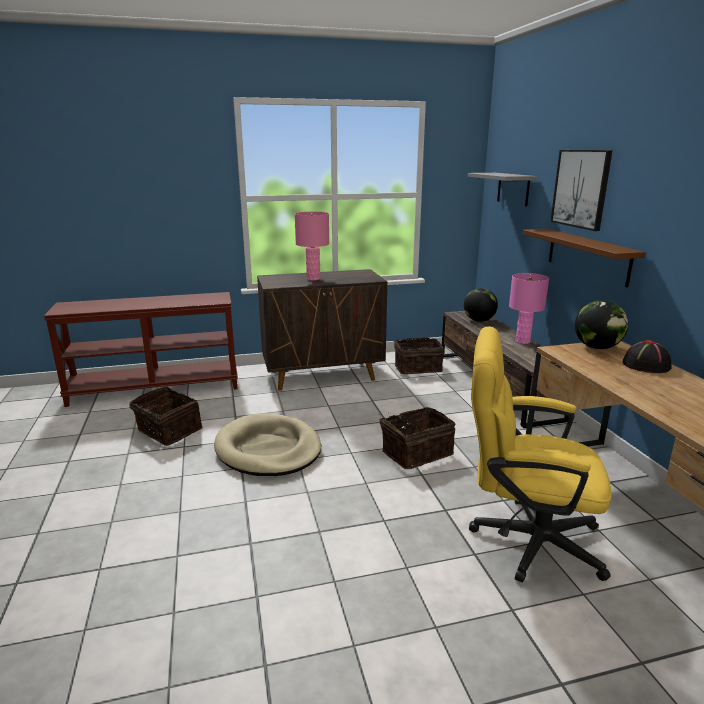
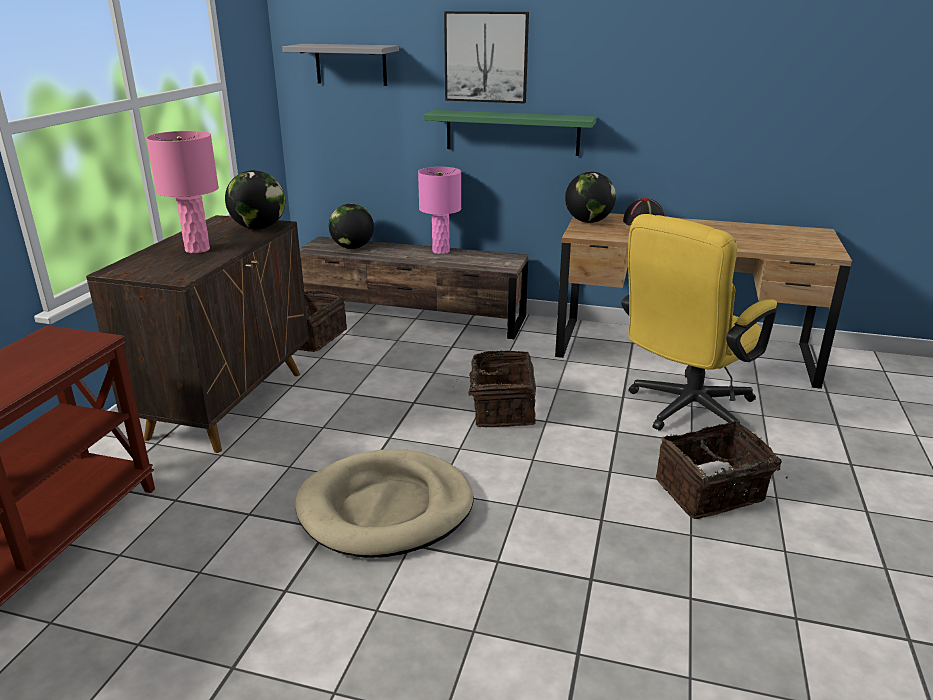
camera: 60 degrees left, 5 degrees up
basket [130,386,203,446] -> basket moved to [656,421,788,519]
brown shelf [523,229,646,288] -> green shelf [424,110,596,156]
none -> globe [225,170,285,229]

